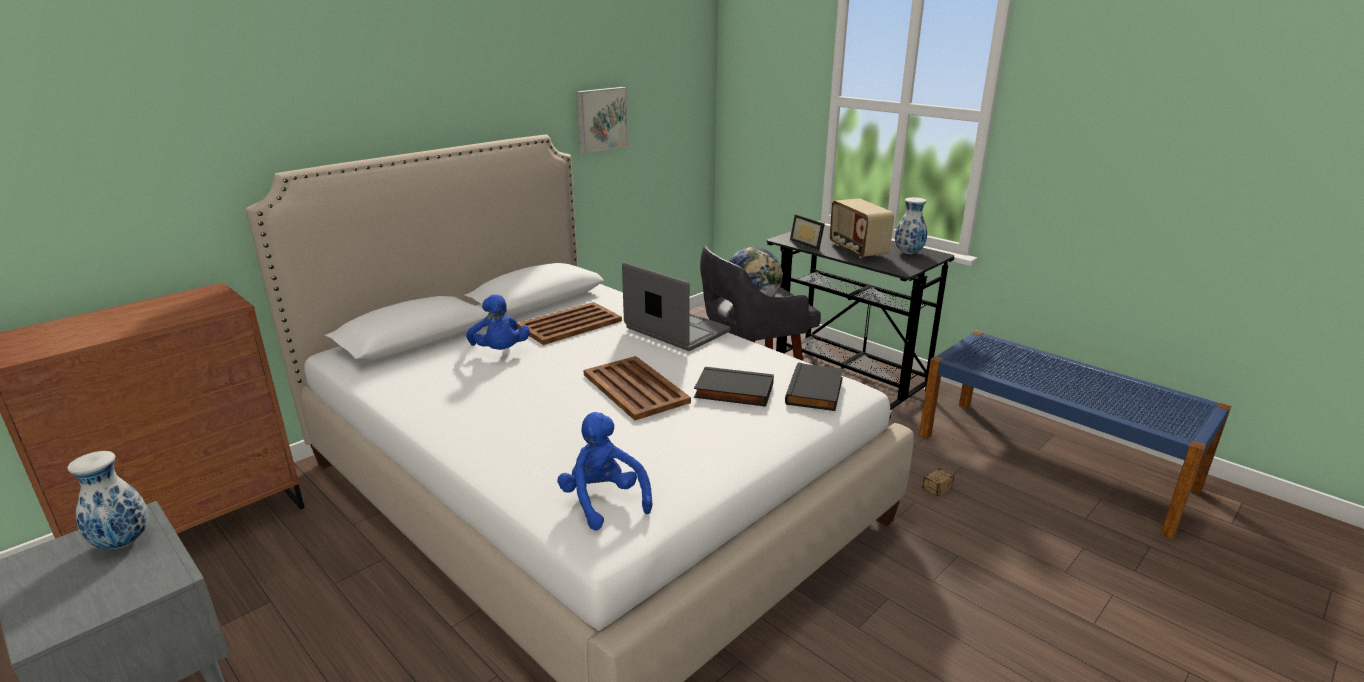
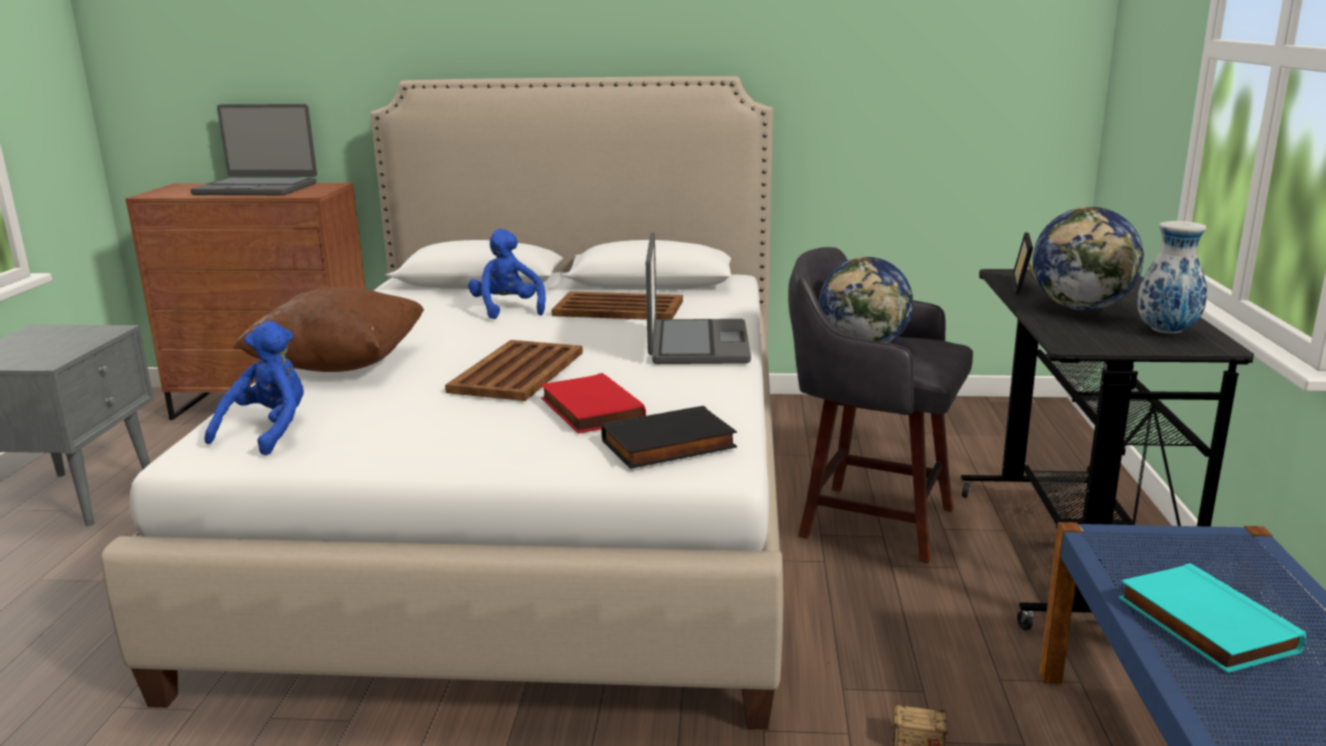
camera: 50 degrees right, 5 degrees down
vase [68,451,148,549] -> none
blue plush toy [466,294,530,350] -> blue plush toy turned 135 degrees clockwise [468,229,546,319]
picture [576,87,629,154] -> none
black book [694,367,774,407] -> red book [541,373,646,434]
radio [830,198,894,258] -> globe [1033,207,1144,310]
none -> laptop [190,104,317,195]
none -> brown pillow [234,287,424,372]
none -> turquoise book [1118,563,1306,673]

